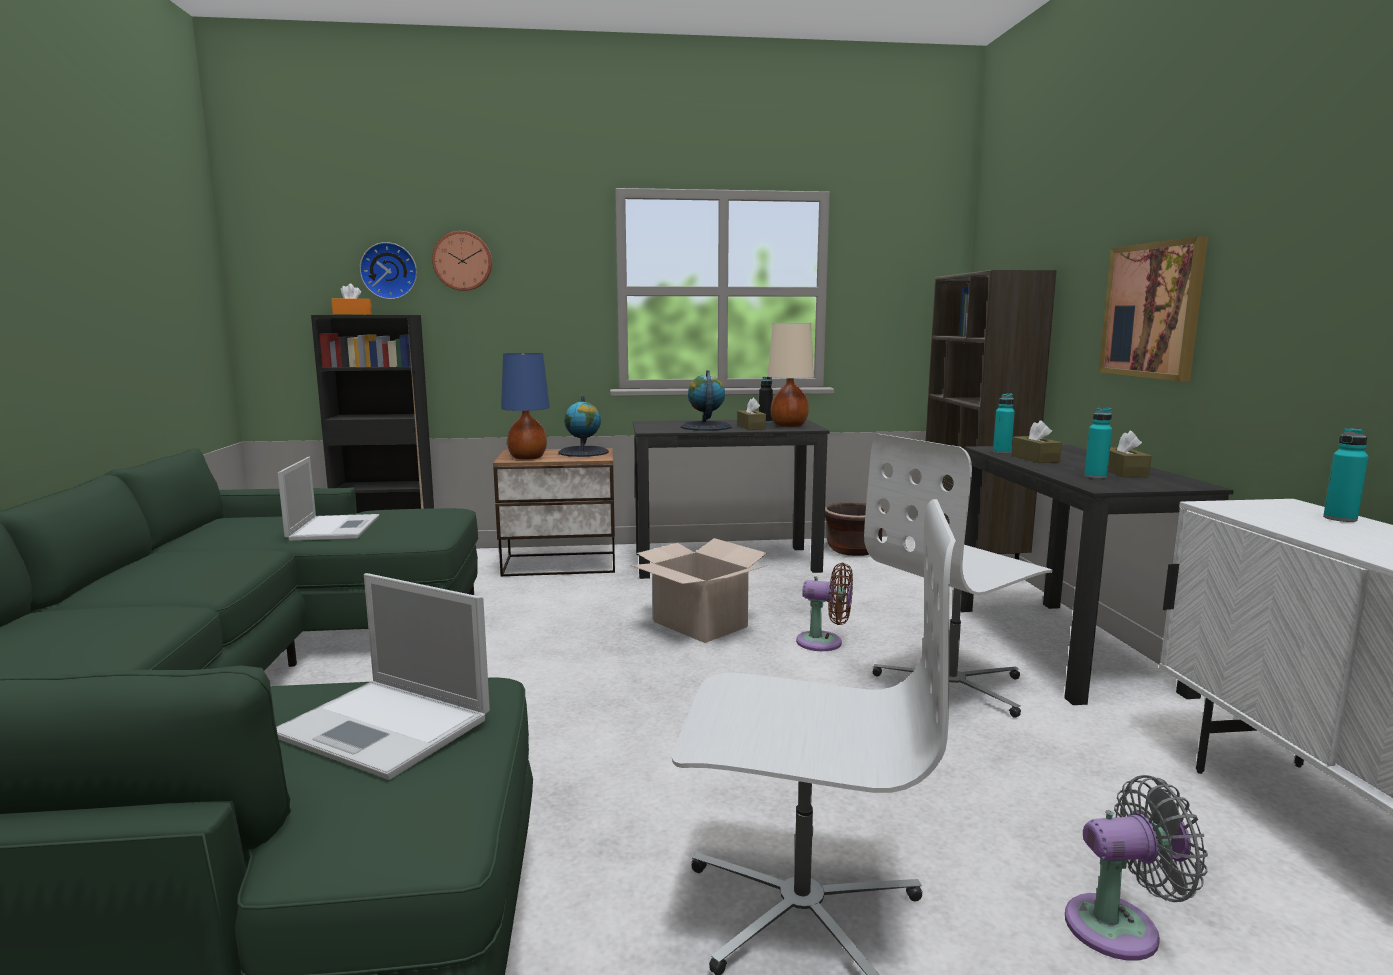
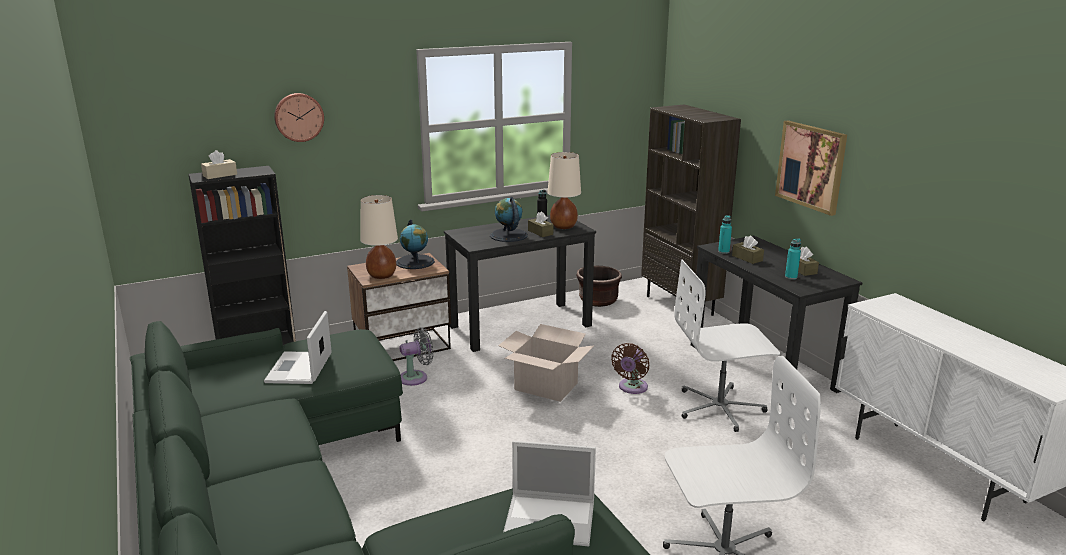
camera: 20 degrees left, 10 degrees up
laptop [278,457,379,541] -> laptop turned 150 degrees counterclockwise [264,311,332,384]
orange tissue box [331,284,372,315] -> beige tissue box [201,150,237,179]
wall clock [360,242,417,300] -> none
blue table lamp [501,353,550,459] -> beige table lamp [360,195,398,279]
brown fan [796,563,853,651] -> brown fan turned 120 degrees clockwise [611,343,650,394]
white office chair [864,434,1053,718] -> white office chair turned 45 degrees clockwise [674,260,780,432]
grey fan [1065,775,1208,961] -> grey fan moved to [400,327,433,386]
turquoise bottle [1323,428,1368,522] -> none

